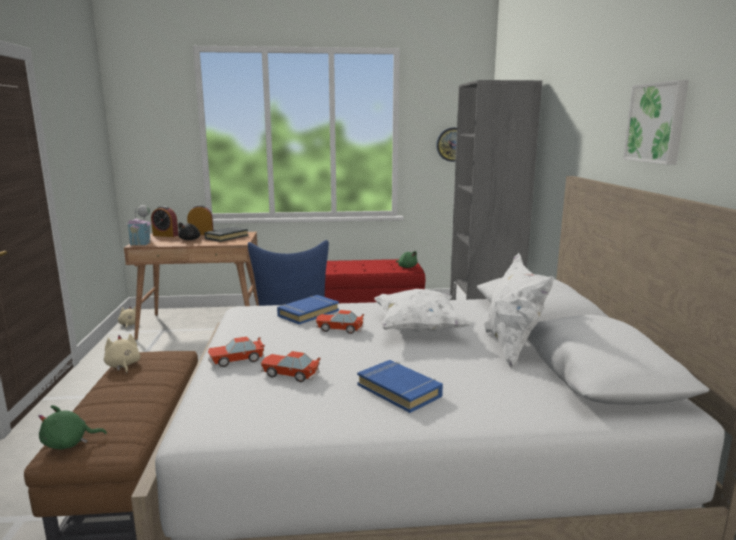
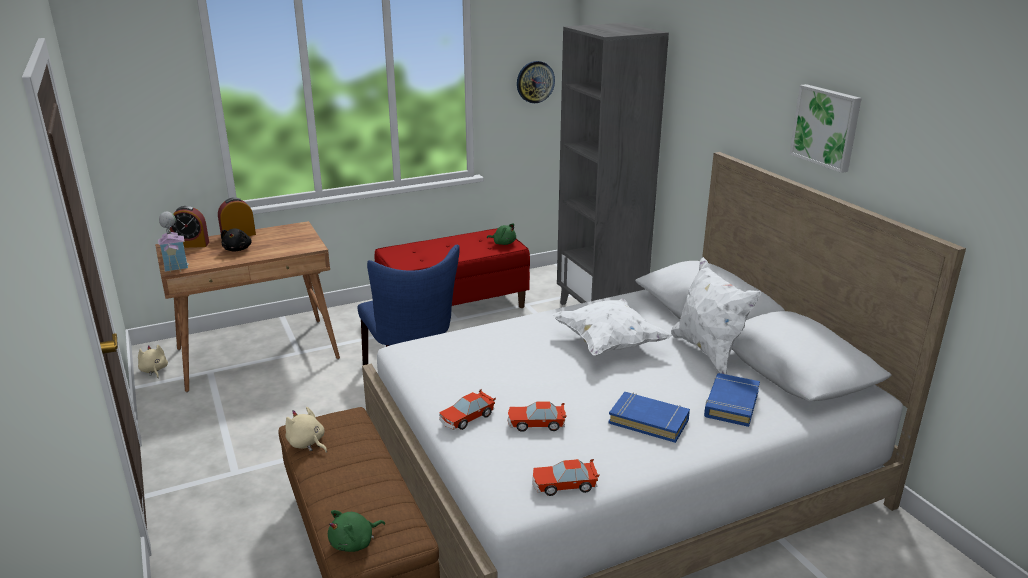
camera: 20 degrees left, 10 degrees up
black book [204,227,248,242] -> none
blue book [277,295,339,324] -> blue book moved to [704,373,760,427]
toy car [316,310,365,334] -> toy car moved to [532,459,600,496]

